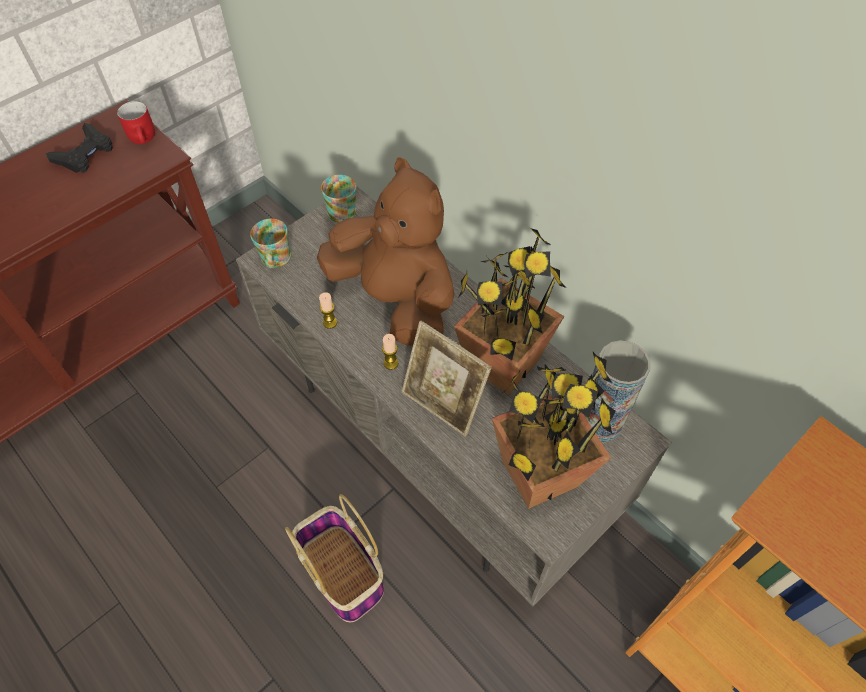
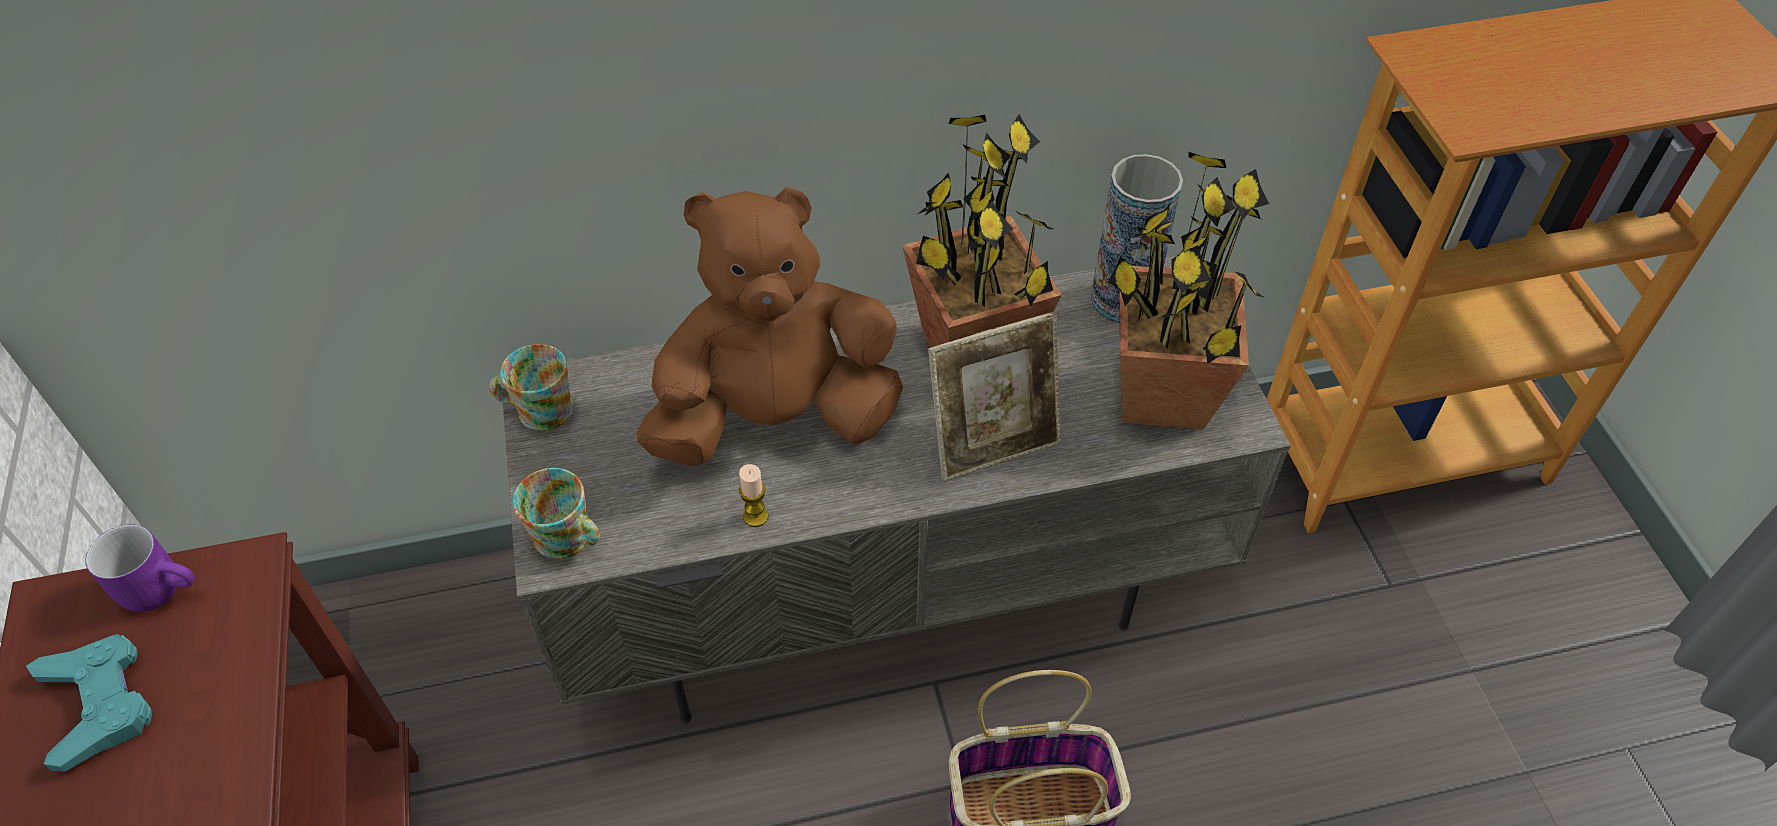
camera: 60 degrees left, 5 degrees down
black game controller [46,123,113,173] -> turquoise game controller [26,634,152,772]
red mug [117,101,155,144] -> purple mug [85,524,195,612]
candle [382,334,398,370] -> none

